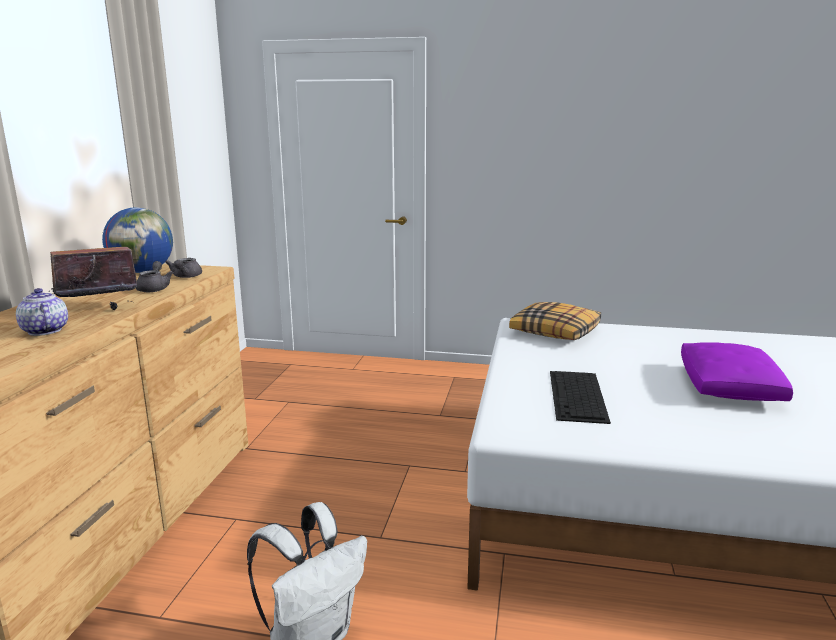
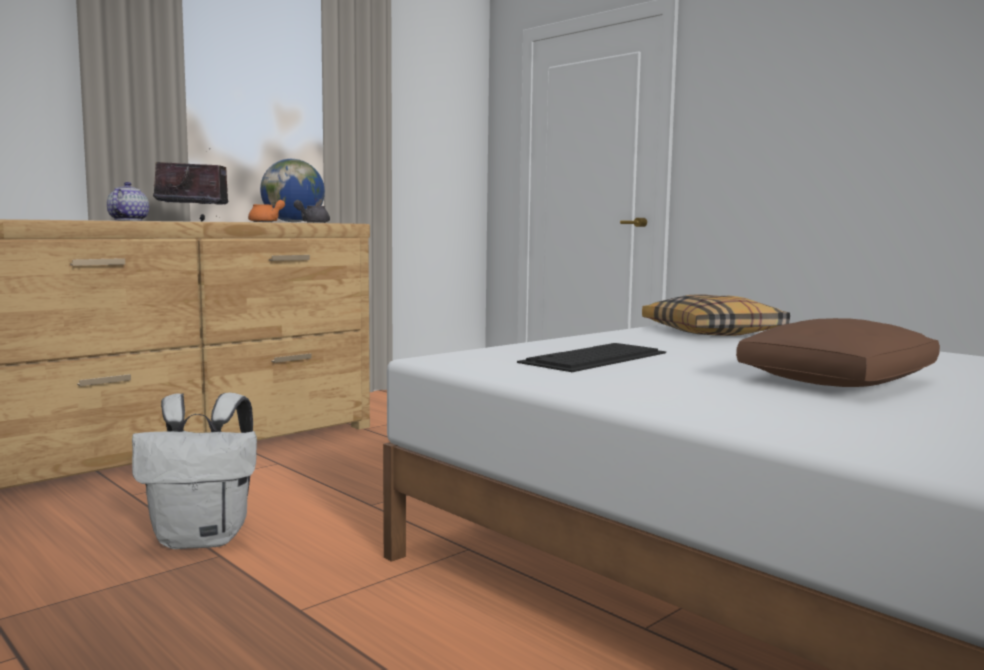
camera: 35 degrees right, 10 degrees down
grey teapot [136,261,173,292] -> orange teapot [248,200,285,222]
purple pillow [681,343,793,401] -> brown pillow [736,318,940,387]

